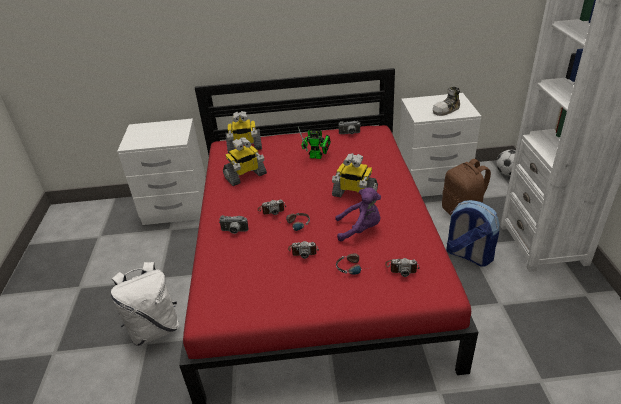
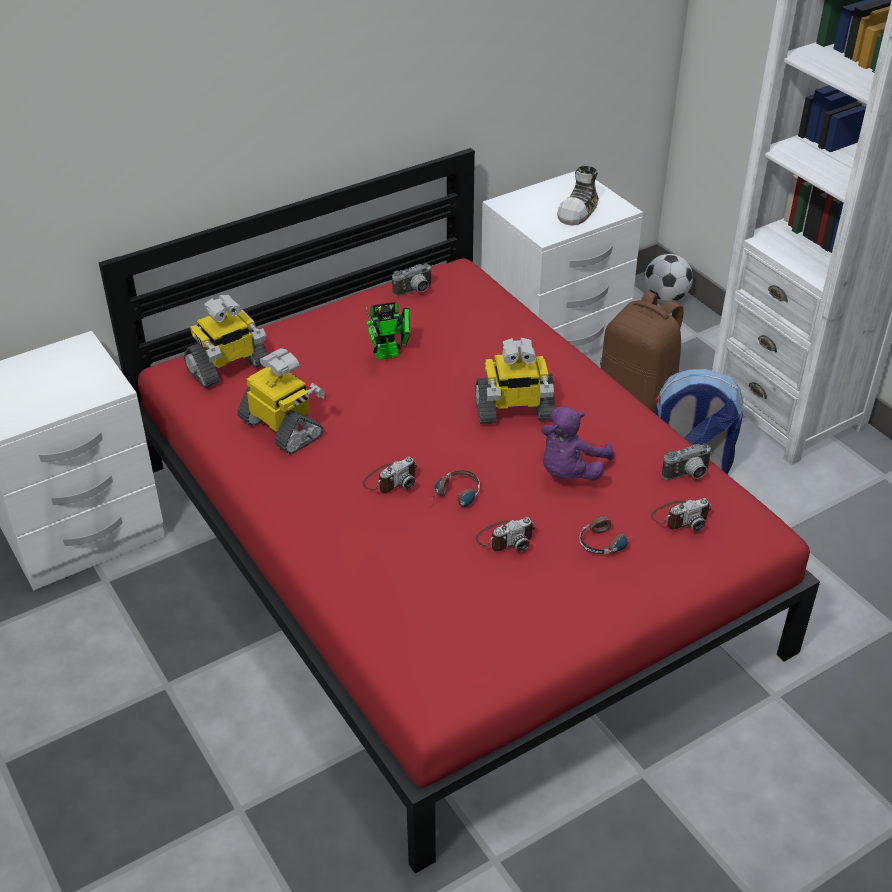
camera: 30 degrees left, 5 degrees up
white backpack [111,262,179,346] -> none
camera [219,215,248,234] -> camera moved to [662,443,712,480]
toy robot [223,137,267,186] -> toy robot turned 75 degrees counterclockwise [237,348,325,454]
purple plush toy [335,188,381,242] -> purple plush toy turned 150 degrees clockwise [541,407,614,480]

